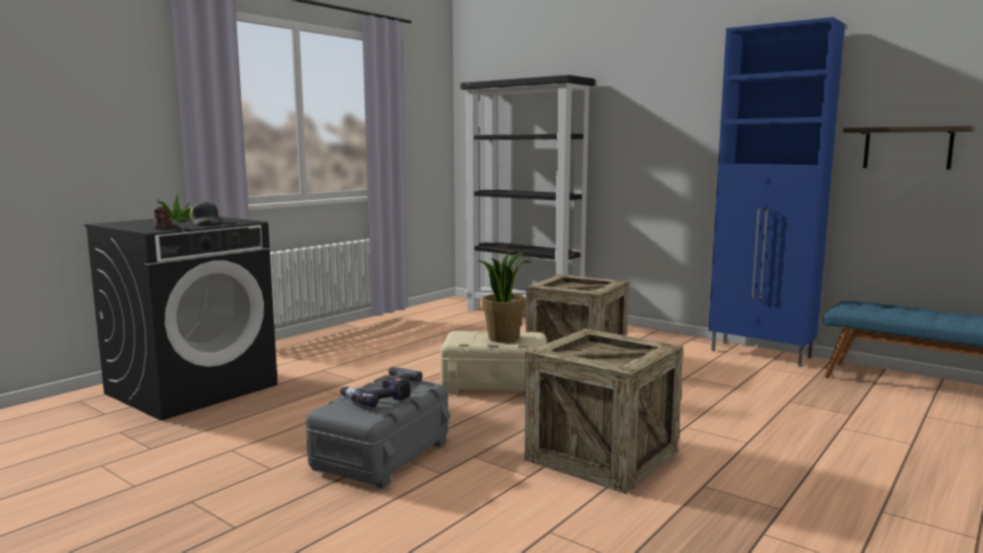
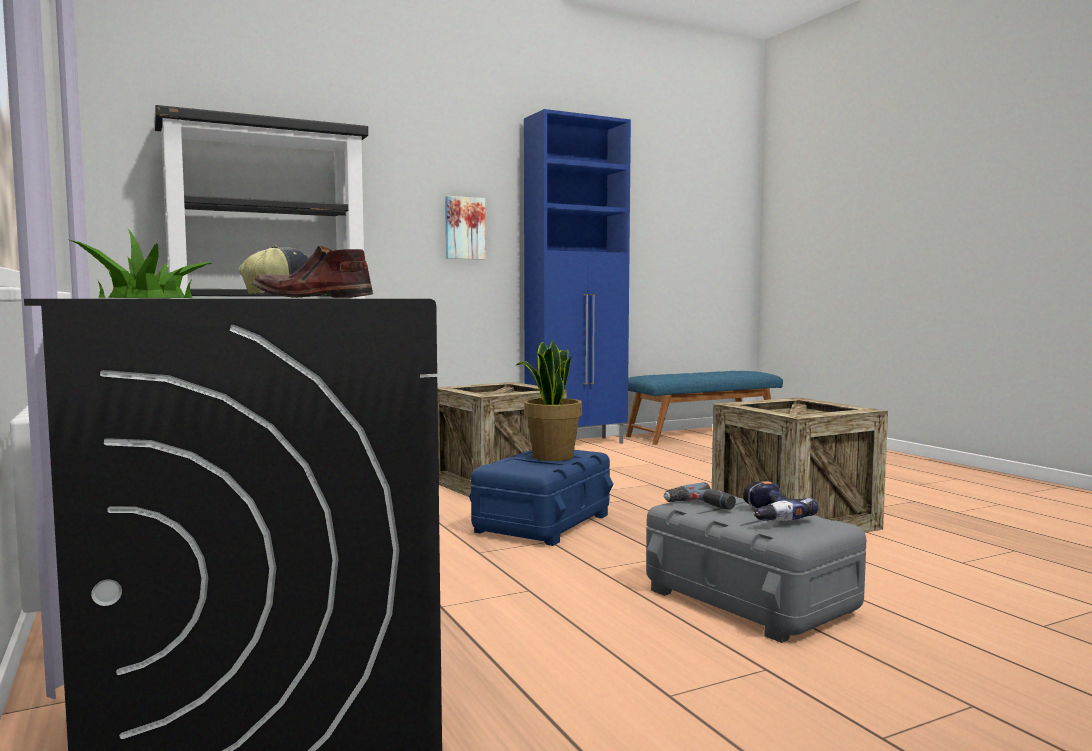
camera: 65 degrees left, 5 degrees down
beige storage box [440,331,547,394] -> blue storage box [469,450,614,546]
shelf [843,126,974,169] -> none
none -> picture [445,196,486,260]

